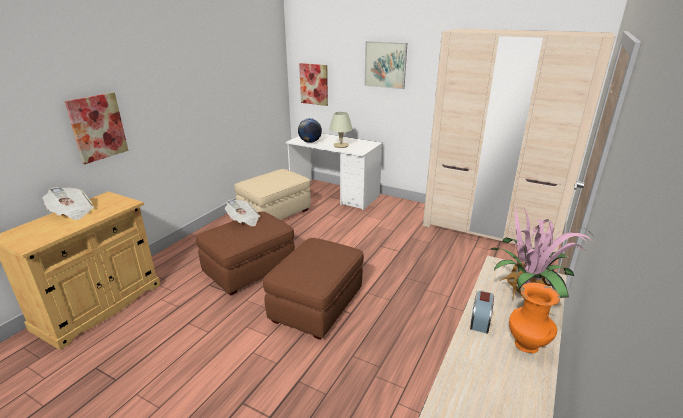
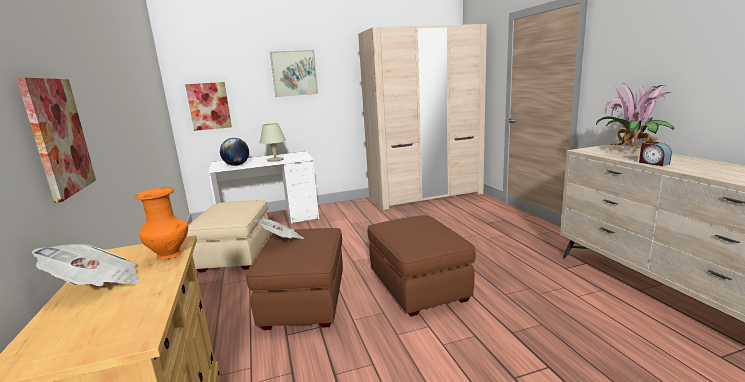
camera: 45 degrees left, 10 degrees down
orange vase [509,283,560,353] -> orange vase moved to [134,187,188,260]

